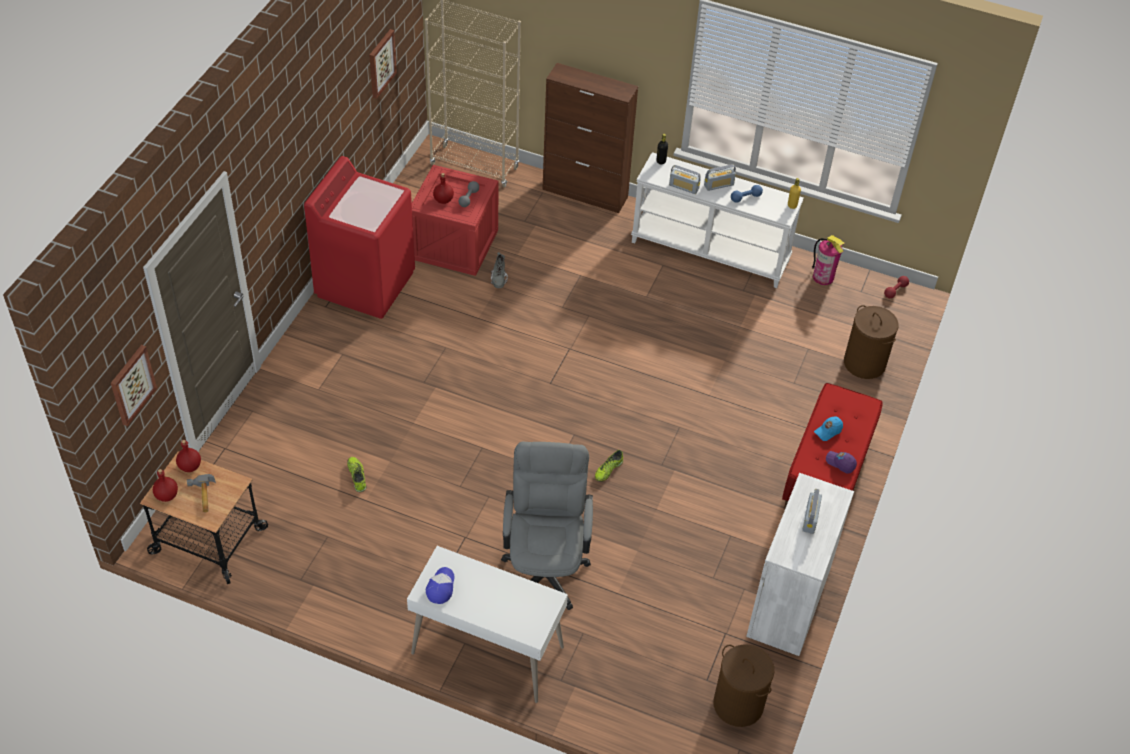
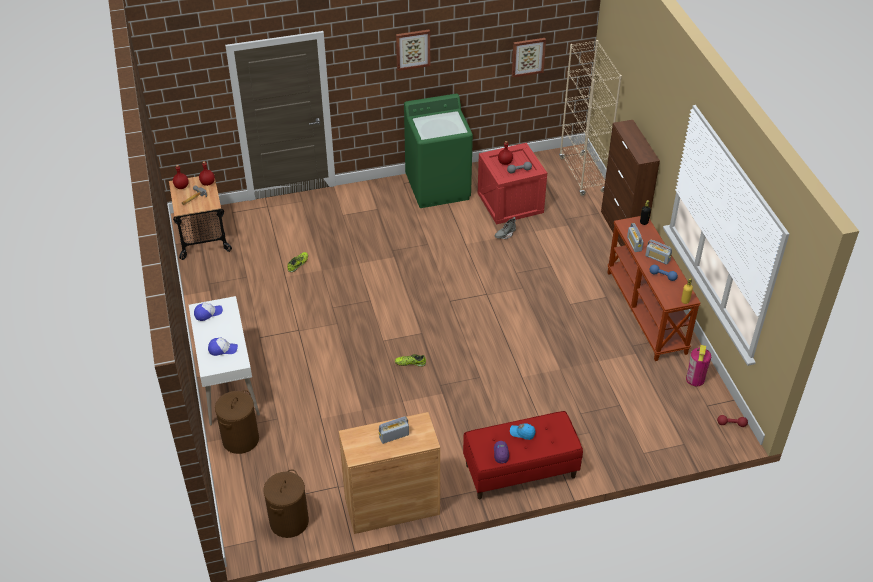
camera: 55 degrees right, 5 degrees down
picture [111,345,157,426] -> picture moved to [396,30,430,71]
red washing machine [304,156,415,319] -> green washing machine [404,94,473,208]
grey office chair [501,442,593,611] -> none
white console table [631,152,804,288] -> brown console table [607,216,701,361]
white cabinet [746,473,854,656] -> brown cabinet [339,412,440,534]
brown laundry basket [844,305,899,379] -> brown laundry basket moved to [215,390,259,454]
none -> cap [208,338,238,356]

